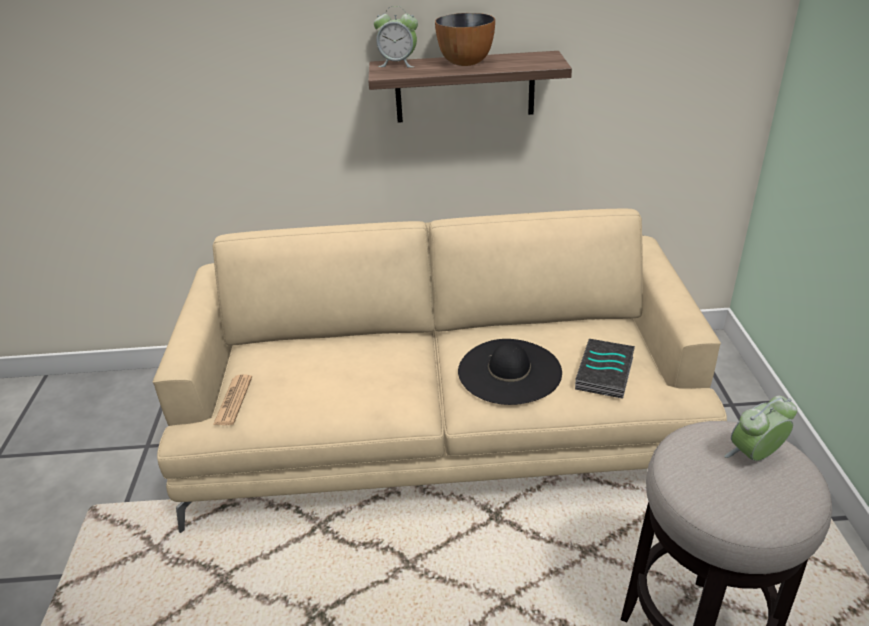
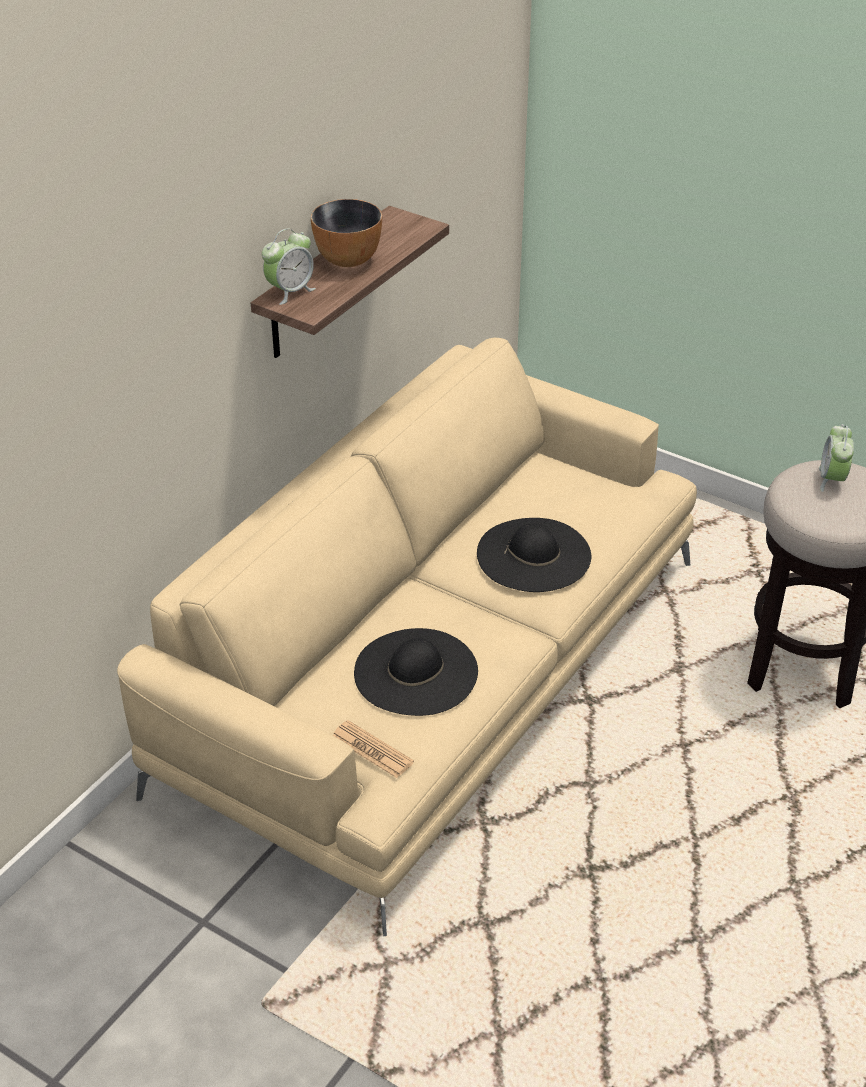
camera: 55 degrees left, 5 degrees up
book [575,339,635,399] -> none
none -> black hat [354,628,478,716]

